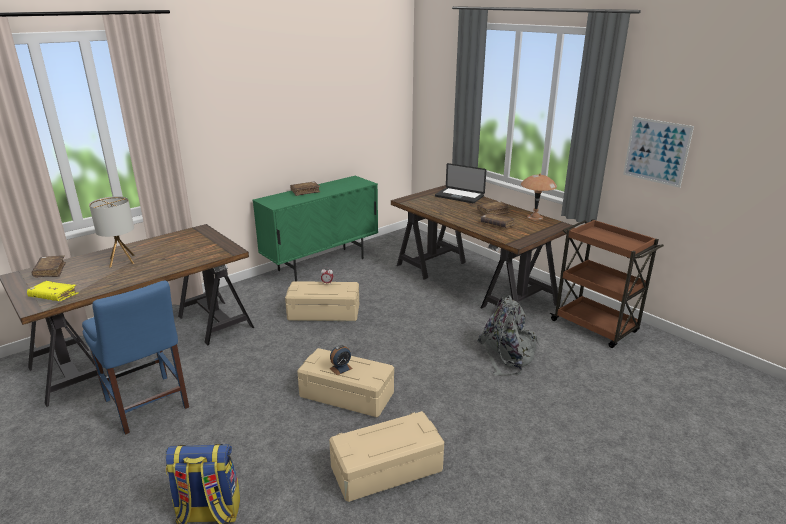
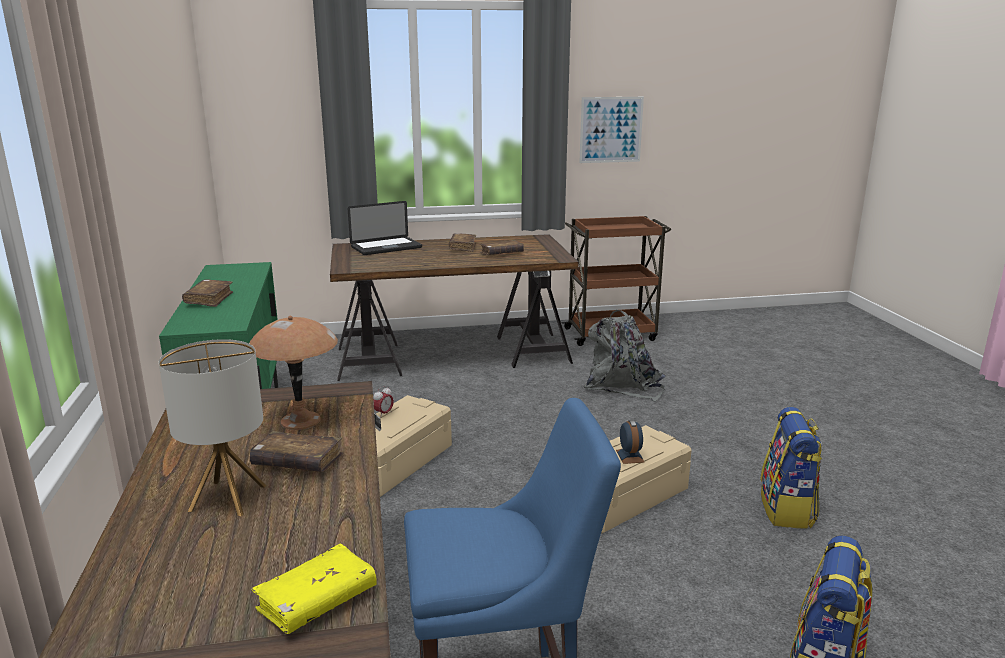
camera: 60 degrees left, 5 degrees down
brown book [31,255,66,277] -> brown book moved to [250,431,343,472]
beige storage box [329,411,444,502] -> backpack [760,407,822,529]
brown table lamp [521,174,557,221] -> brown table lamp moved to [249,316,338,430]

